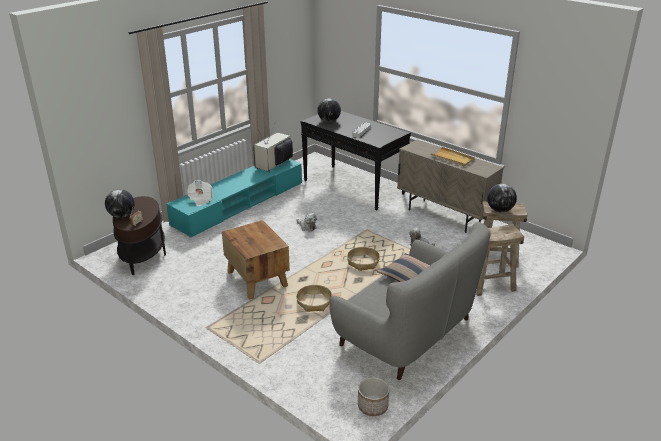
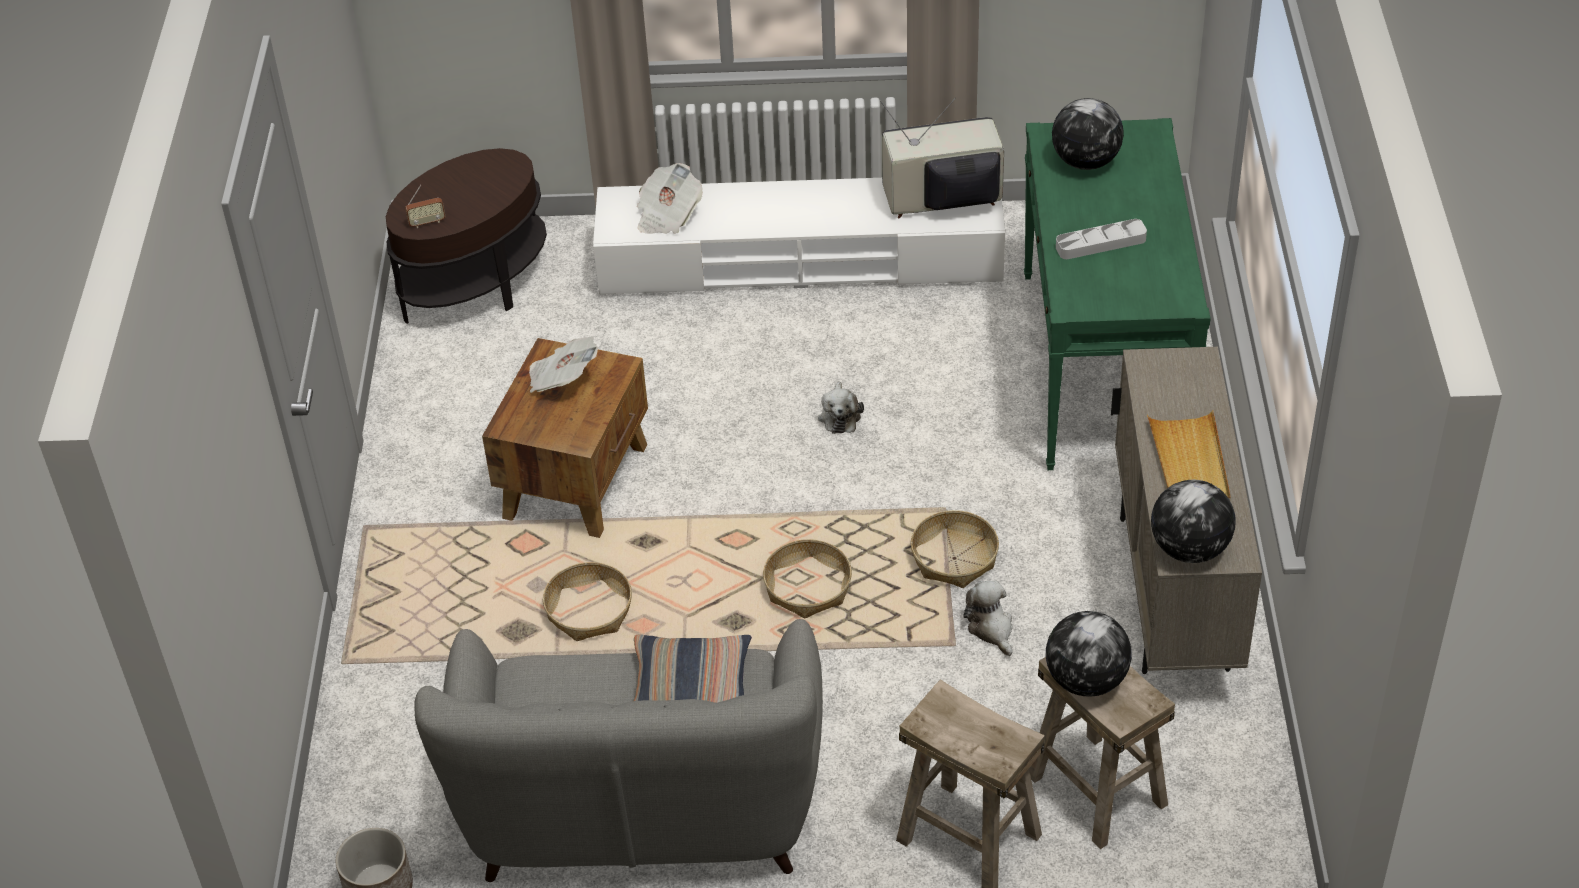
camera: 50 degrees right, 15 degrees up
globe [105,189,135,218] -> globe moved to [1151,480,1235,563]
turquoise tv stand [166,159,302,238] -> white tv stand [593,178,1005,295]
black console table [301,111,411,211] -> green console table [1024,118,1211,470]
none -> newspaper [529,336,598,393]
none -> basket [911,510,999,588]

